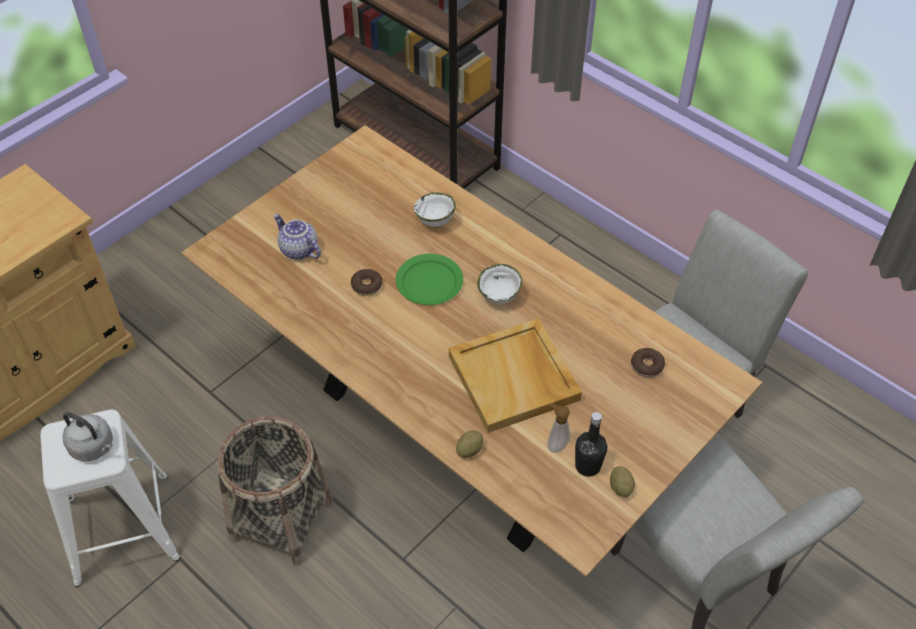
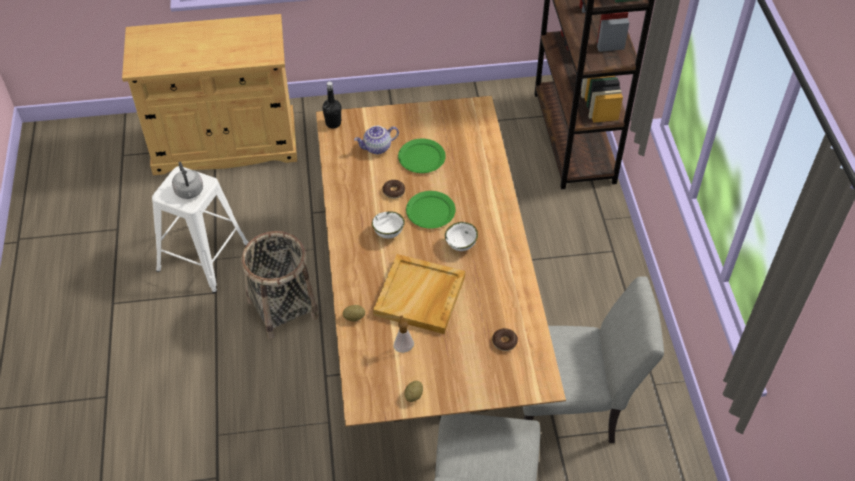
camera: 40 degrees right, 0 degrees up
teapot [273,214,321,260] -> teapot turned 105 degrees counterclockwise [354,126,399,154]
white bowl [414,193,456,227] -> white bowl moved to [372,211,405,239]
black bottle [575,412,608,477] -> black bottle moved to [322,82,341,129]
none -> green plate [398,139,446,173]

